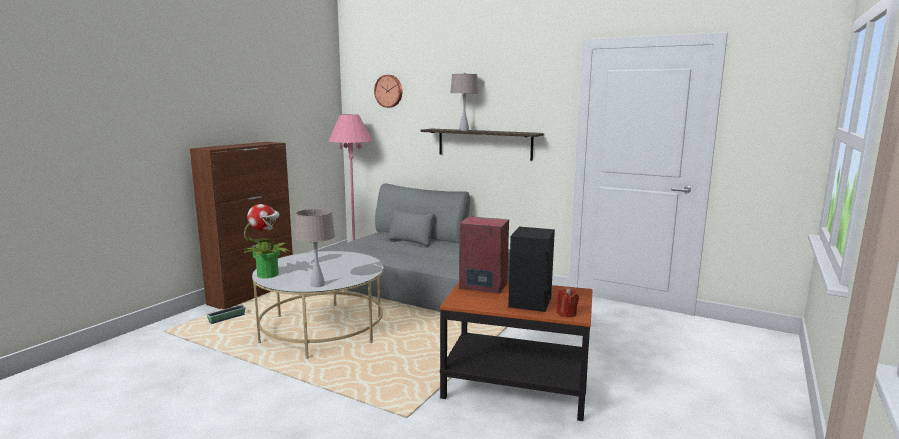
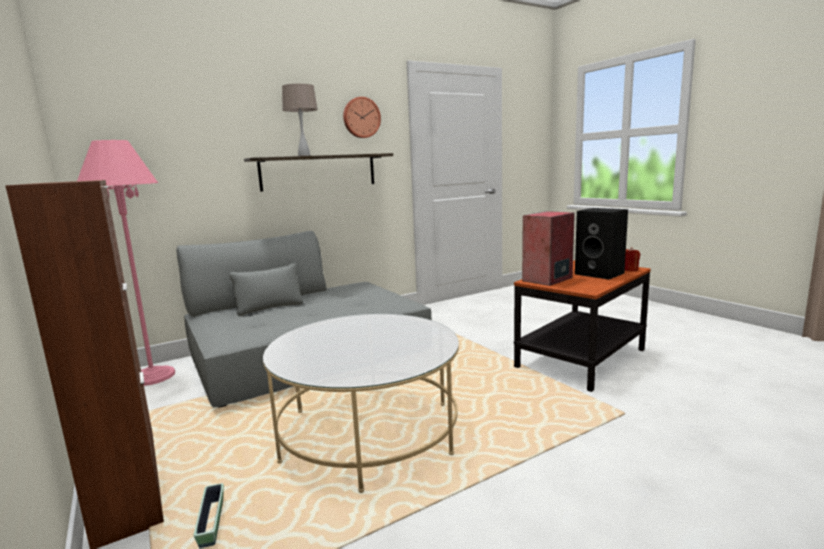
camera: 60 degrees left, 0 degrees up
potted plant [244,204,291,278] -> none
beige table lamp [295,209,335,287] -> none
wall clock [374,75,402,108] -> wall clock moved to [343,97,381,138]

